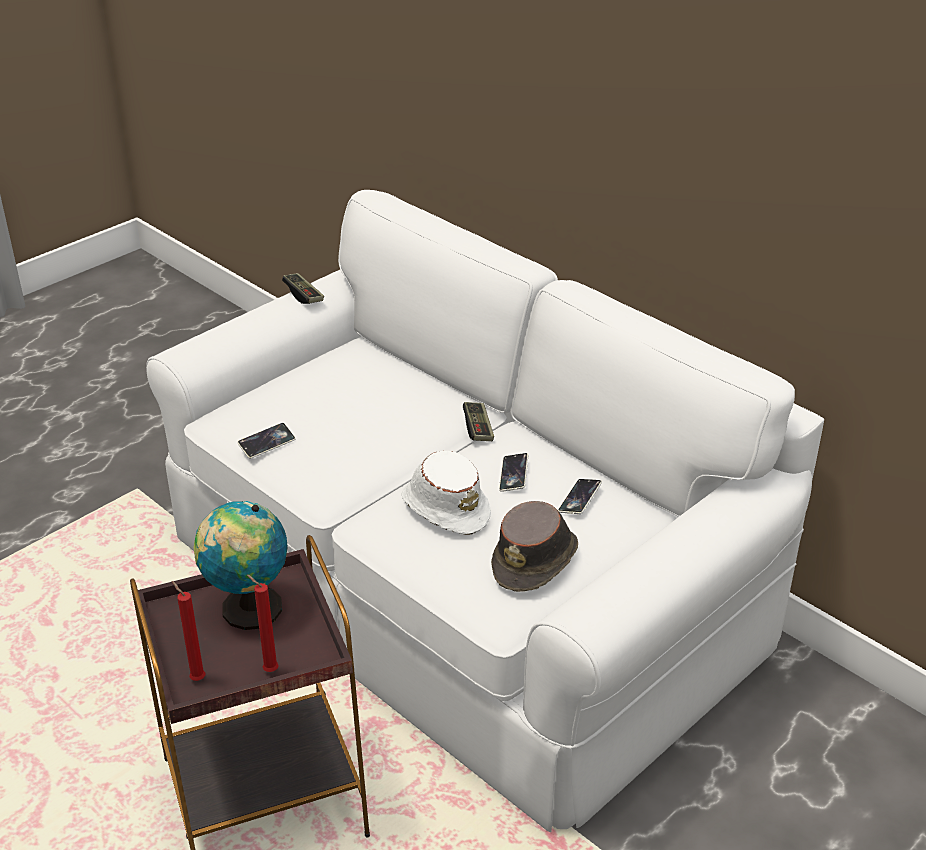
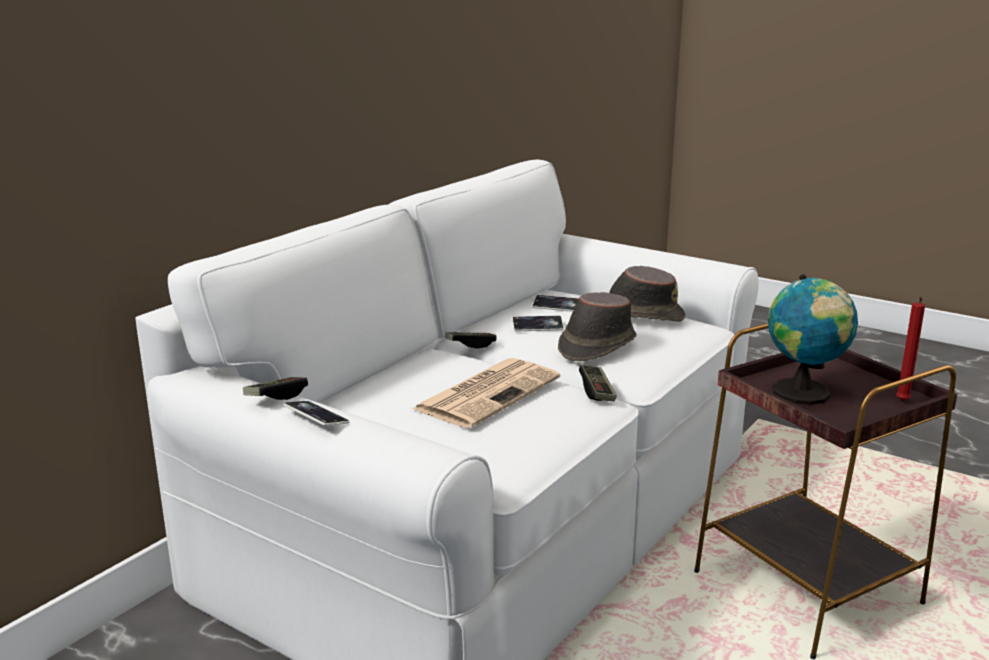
camera: 100 degrees left, 15 degrees down
phone [237,423,296,459] -> phone moved to [283,401,349,426]
red candle [247,575,279,672] -> none
white hat [401,451,491,535] -> brown hat [558,292,637,361]
none -> newspaper [412,358,560,429]
none -> game controller [579,365,617,402]

